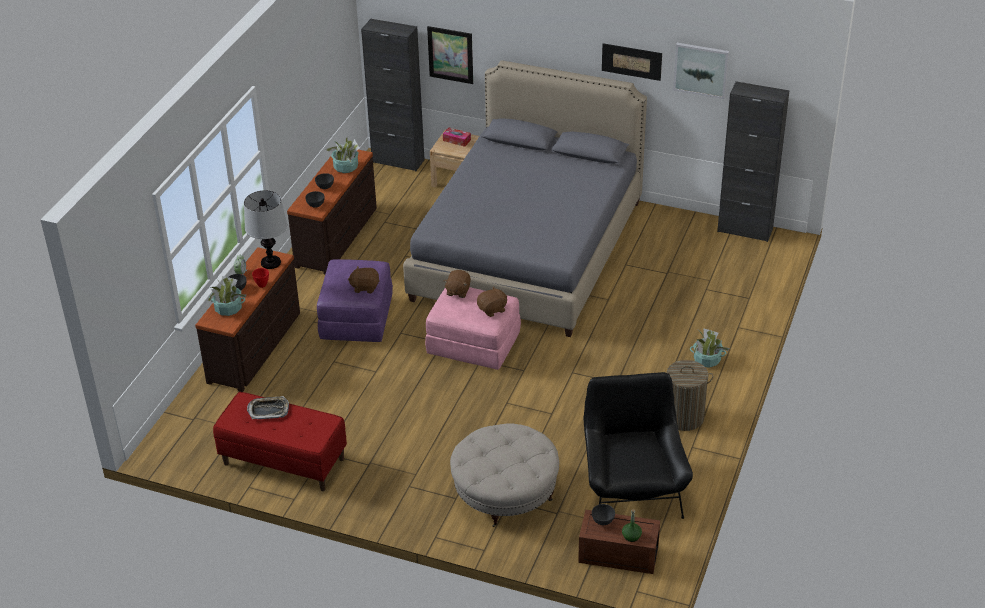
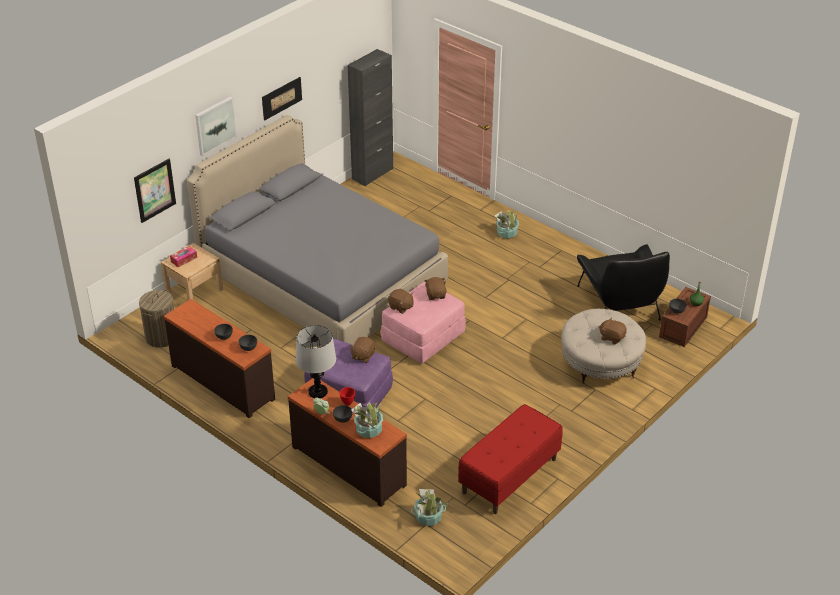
camera: 70 degrees left, 0 degrees up
tray [247,396,289,419] -> none
potted plant [324,138,359,173] -> potted plant moved to [411,489,449,526]
black cabinet [361,19,425,171] -> none
black armchair [584,372,693,519] -> black armchair turned 120 degrees counterclockwise [577,244,670,321]
laundry basket [664,360,713,431] -> laundry basket moved to [139,290,174,348]
picture [673,43,729,99] -> picture moved to [195,96,237,156]
none -> brown plush toy [599,318,627,344]

